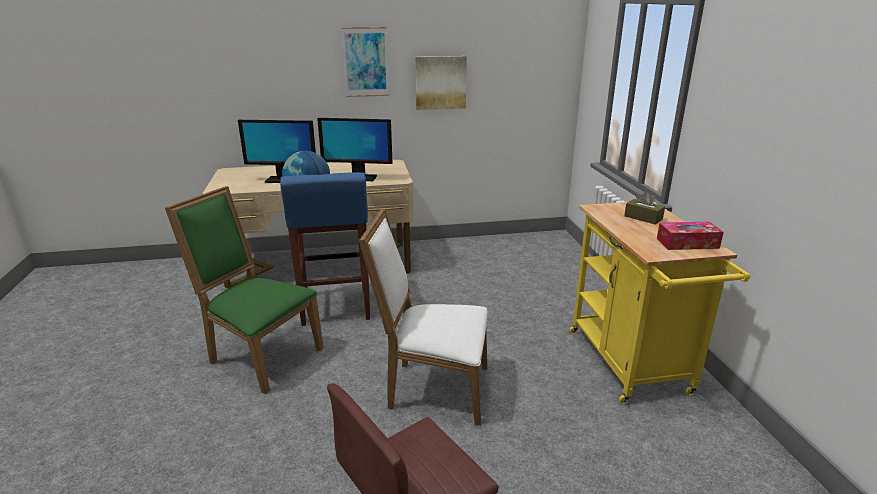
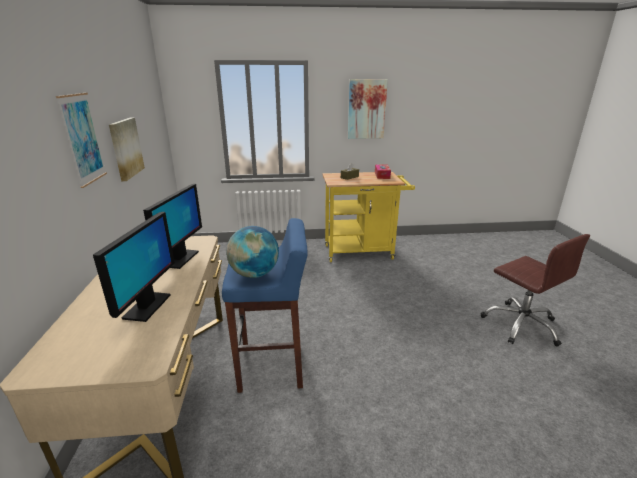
camera: 85 degrees left, 0 degrees up
green chair [165,186,324,394] -> none
white chair [359,209,488,425] -> none
none -> picture [348,79,388,139]

